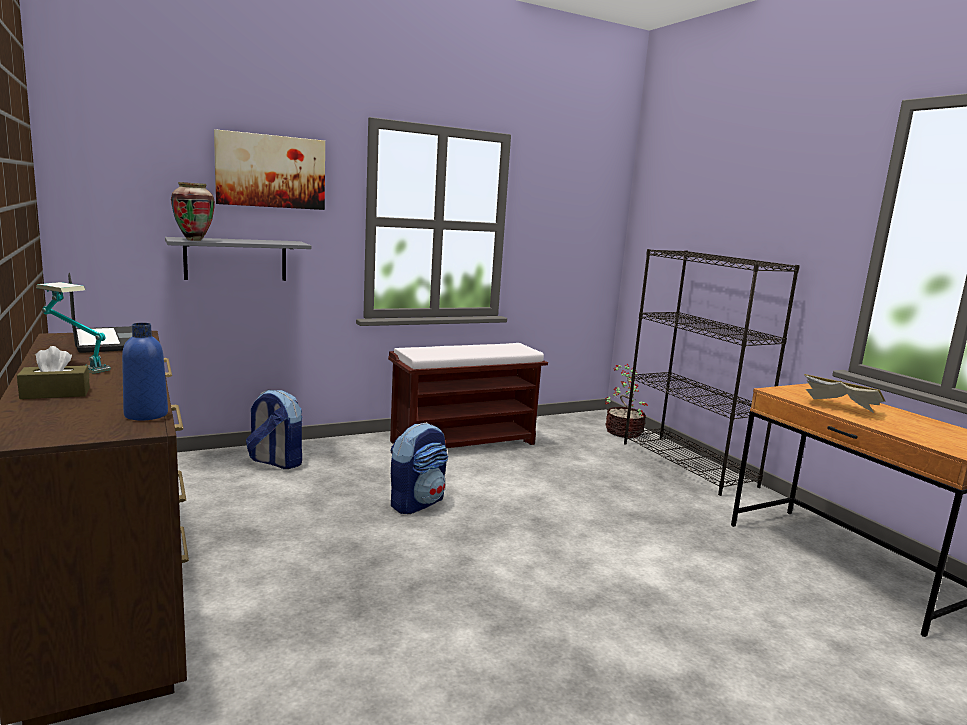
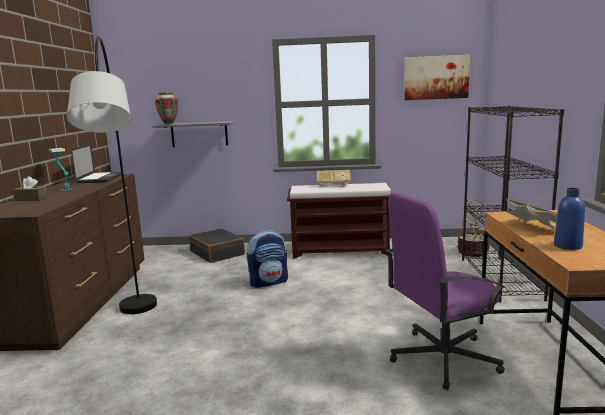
camera: 30 degrees right, 0 degrees up
blue bottle [122,323,168,421] -> blue bottle moved to [554,188,585,250]
picture [214,129,325,210] -> picture moved to [404,55,470,100]
backpack [246,390,302,469] -> black suitcase [189,228,245,263]
none -> grey floor lamp [67,36,157,314]
none -> book [317,170,351,187]
none -> purple office chair [386,192,506,390]

